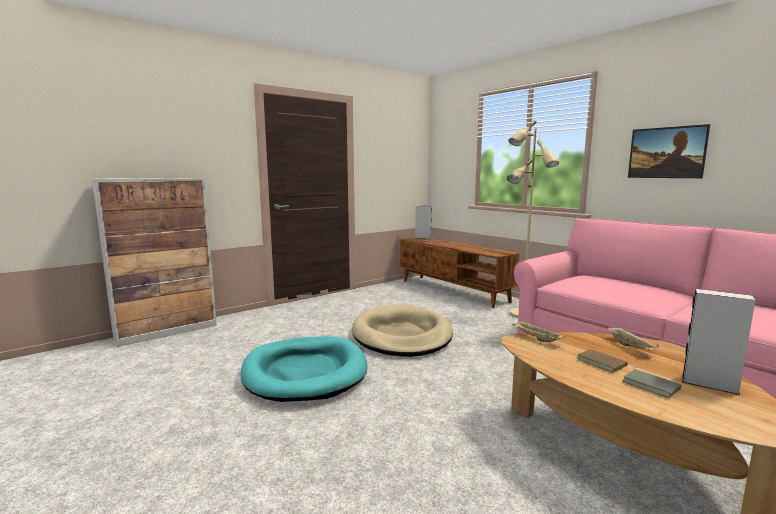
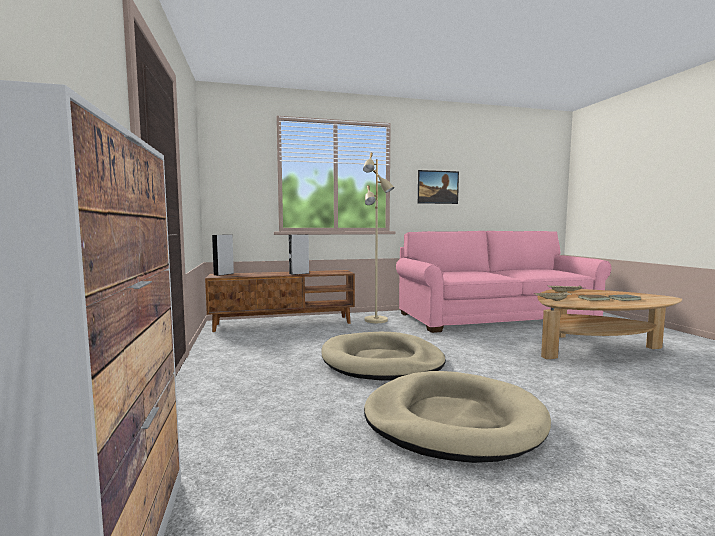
camera: 65 degrees left, 5 degrees down
turquoise dog bed [241,336,368,402] -> beige dog bed [364,371,551,463]
grey speaker [682,289,755,395] -> grey speaker moved to [289,234,309,275]

